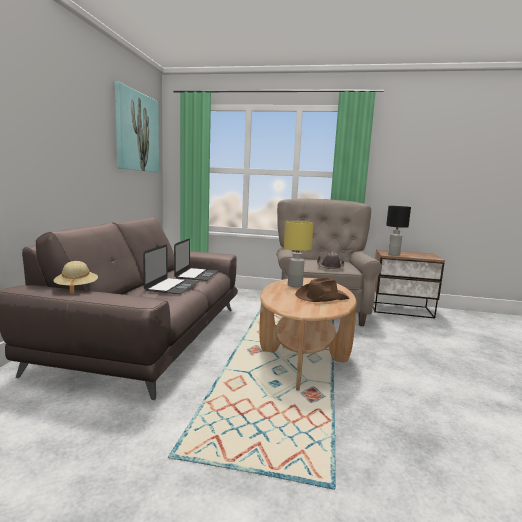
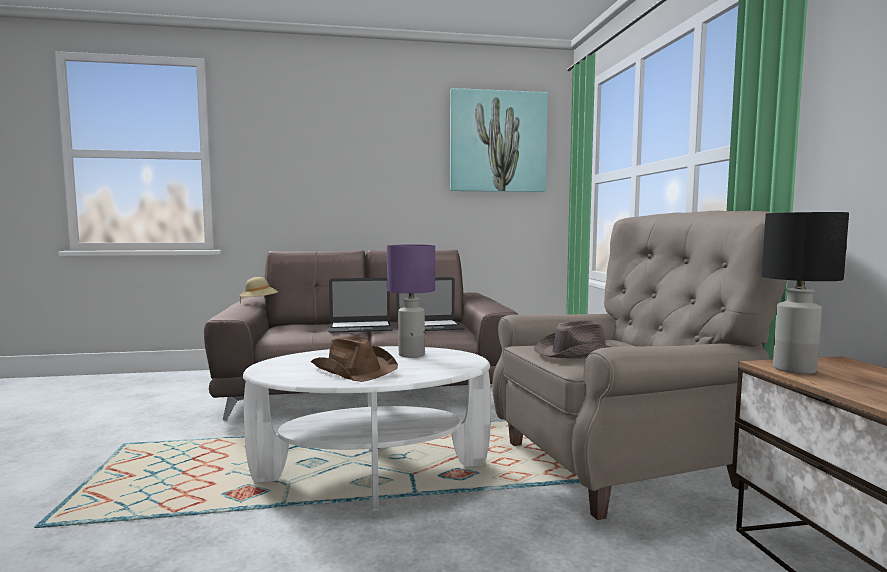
camera: 70 degrees right, 5 degrees down
brown coffee table [259,278,357,390] -> white coffee table [243,346,491,511]
yellow table lamp [284,221,314,287] -> purple table lamp [387,245,435,358]

